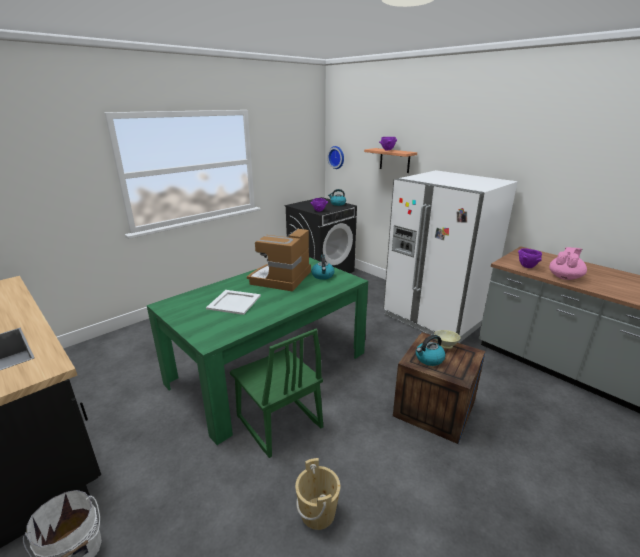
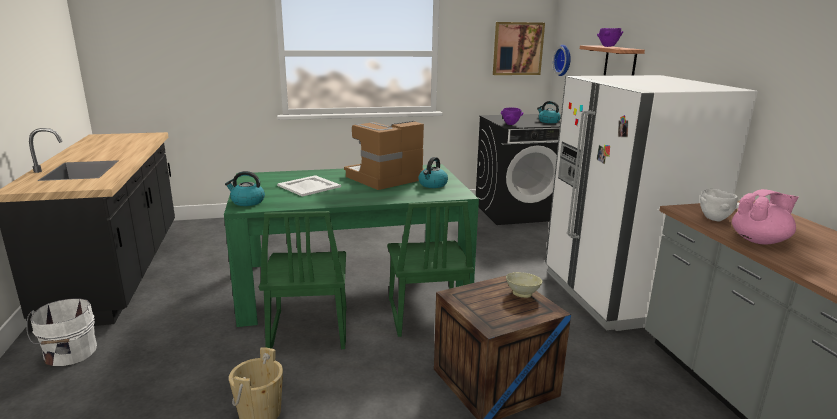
camera: 30 degrees right, 5 degrees down
kettle [416,335,446,366] -> kettle moved to [225,171,265,206]
purple bowl [518,248,542,268] -> white bowl [700,189,739,221]
none -> green chair [387,201,474,337]
none -> picture [493,22,545,75]

